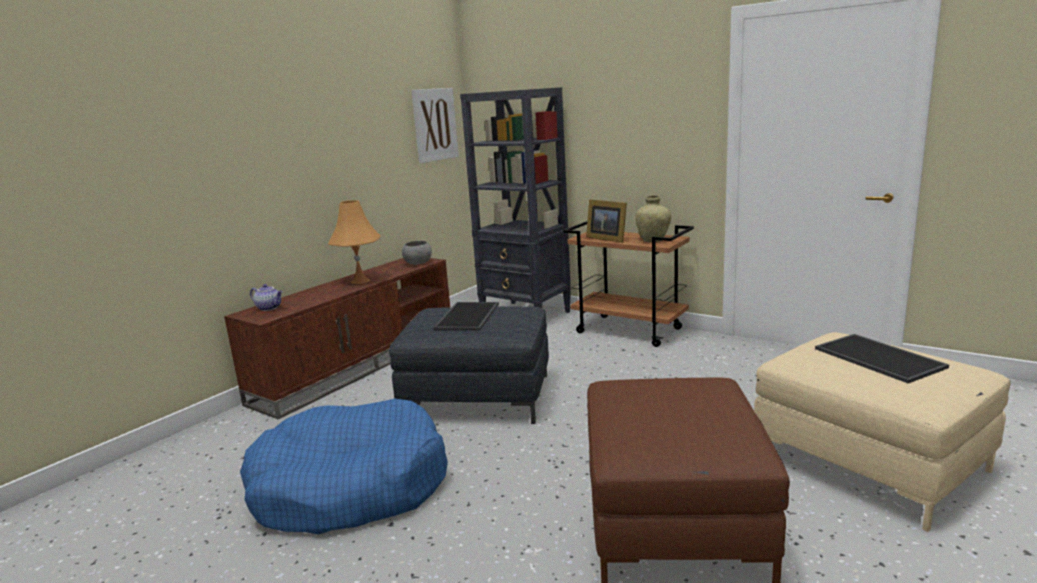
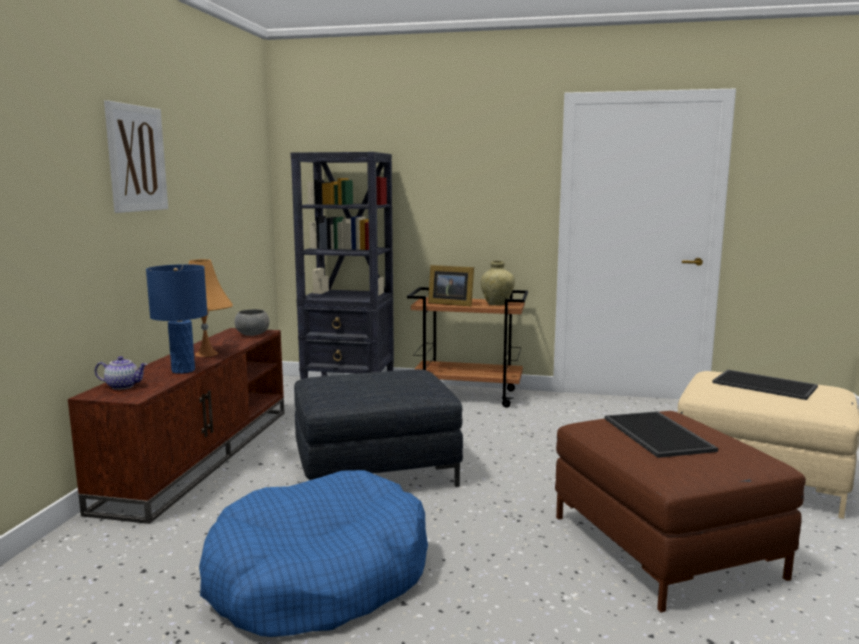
camera: 25 degrees left, 5 degrees down
picture [411,88,459,163] -> picture moved to [104,100,168,213]
tray [434,302,499,331] -> tray moved to [605,411,718,458]
none -> blue table lamp [146,264,208,374]

